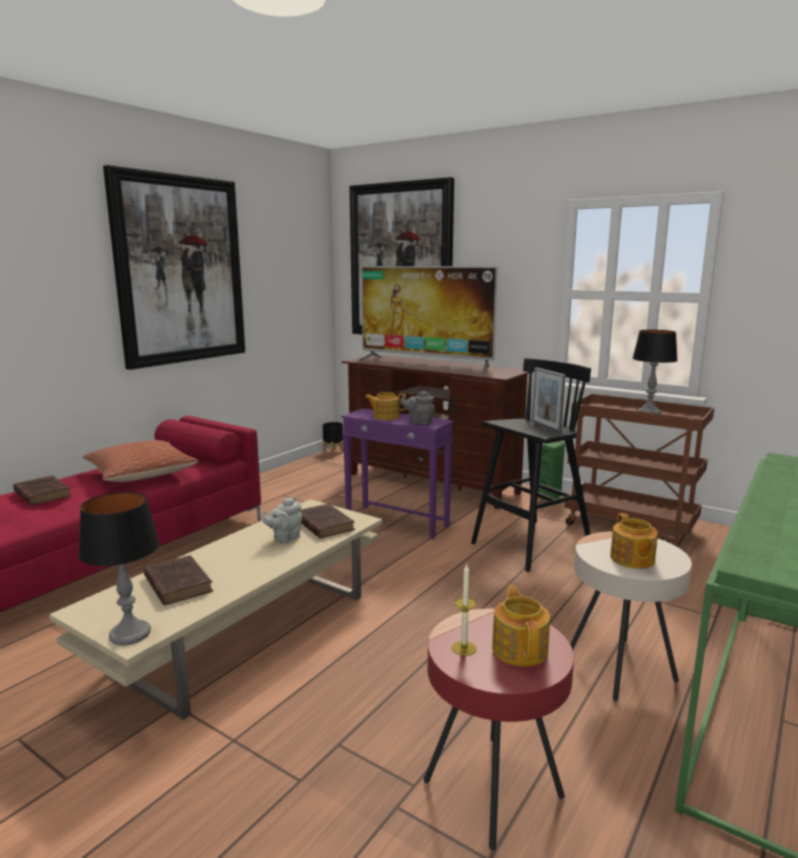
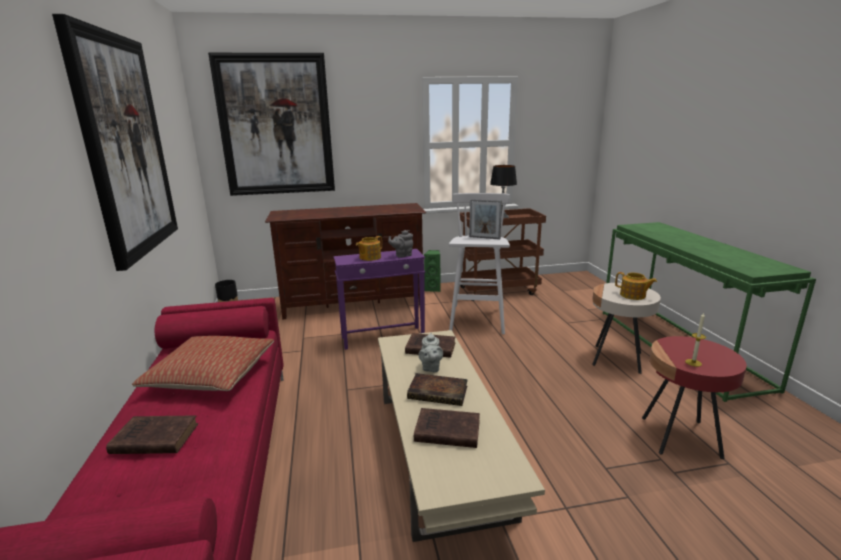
camera: 45 degrees left, 5 degrees up
table lamp [78,492,160,645] -> none
television [357,266,498,372] -> none
black stool [471,358,591,572] -> white stool [449,193,510,334]
teapot [492,586,550,667] -> none
none -> book [407,373,468,406]

